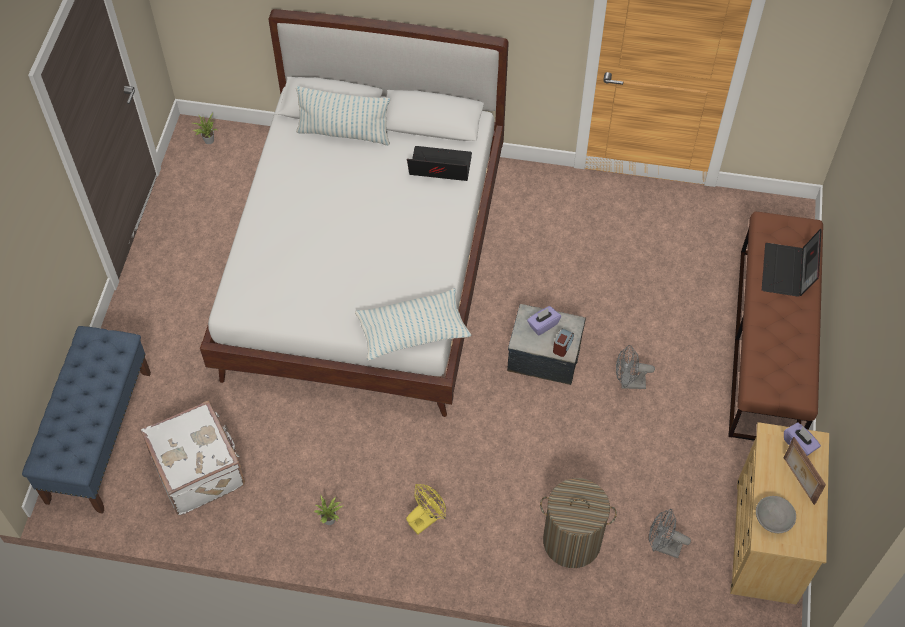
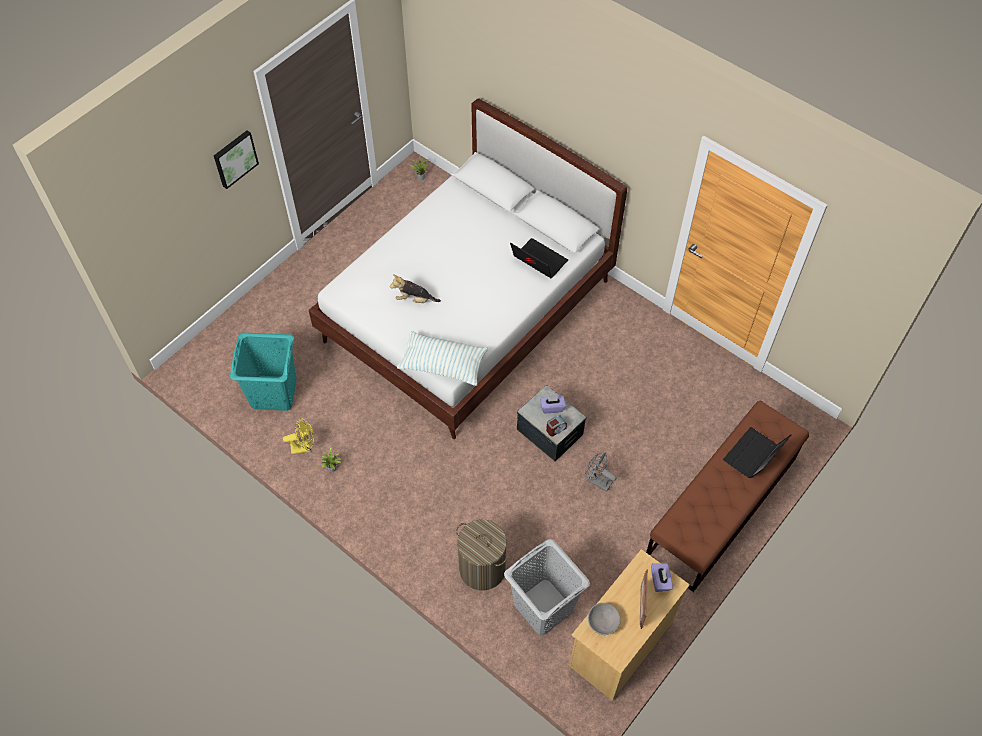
camera: 30 degrees right, 0 degrees up
blue bench [22,326,151,514] -> none
white suitcase [141,400,245,515] -> turquoise laundry basket [230,332,297,411]
pillow [296,86,390,145] -> none
yellow fan [406,484,446,534] -> yellow fan moved to [283,418,314,454]
grey fan [649,509,691,558] -> grey laundry basket [504,539,590,635]
none -> picture [214,131,259,189]
none -> plush toy [390,275,441,303]

